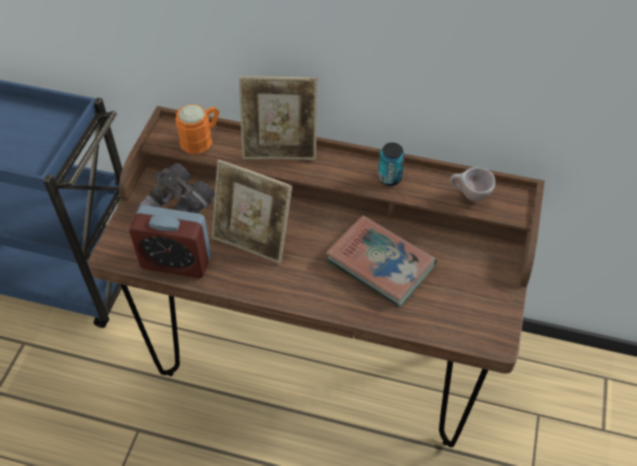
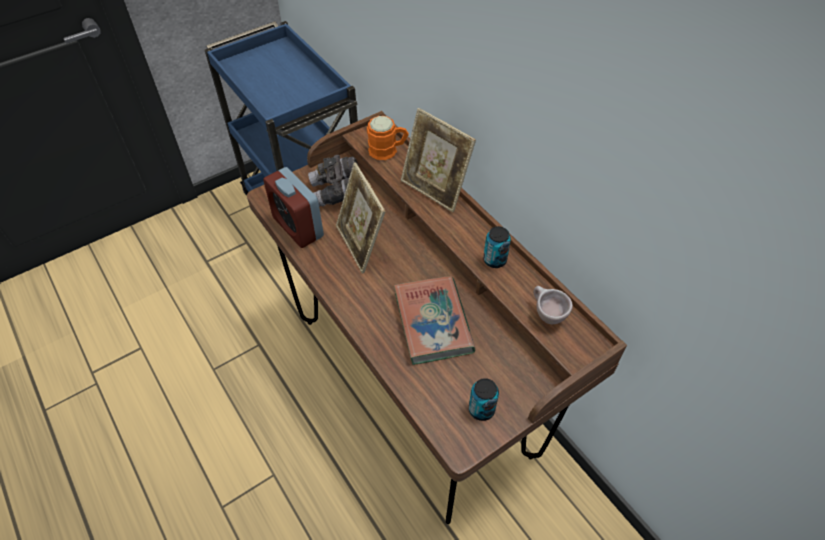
camera: 40 degrees right, 0 degrees up
none -> can [469,378,499,421]

